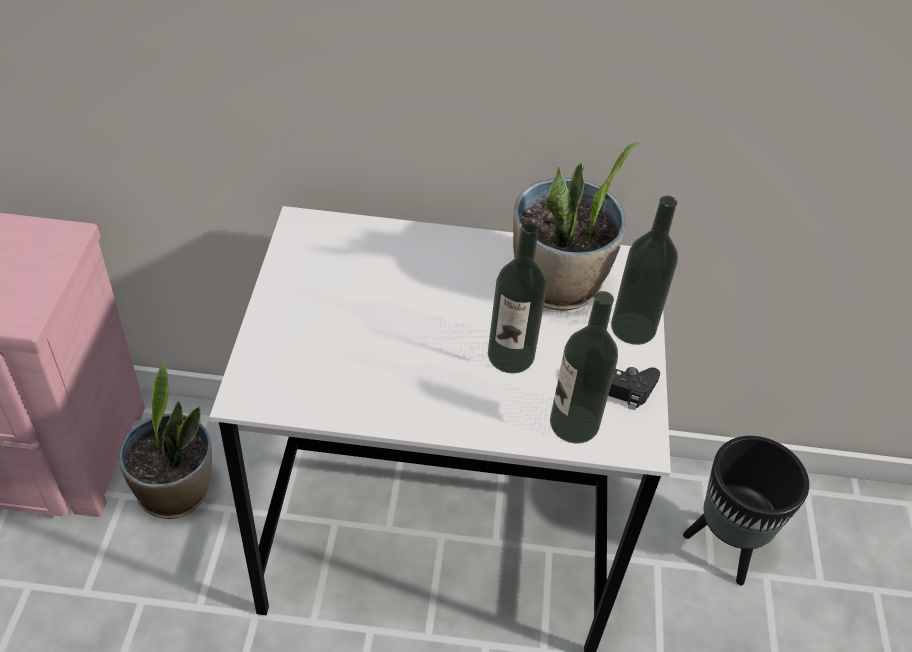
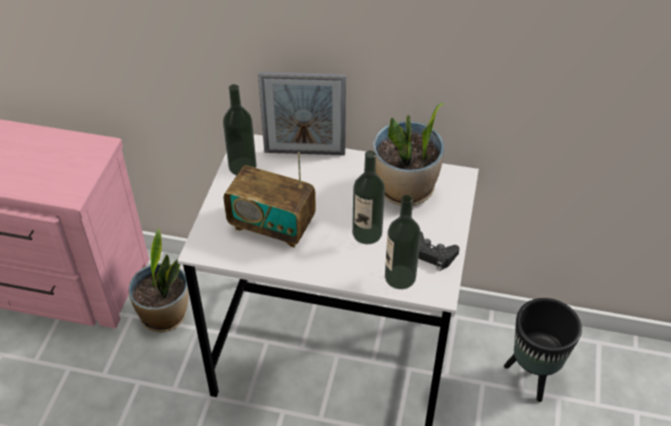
camera: 10 degrees right, 0 degrees up
bottle [611,196,678,345] -> bottle moved to [223,84,256,175]
none -> radio [224,152,316,247]
none -> picture frame [258,72,346,155]

